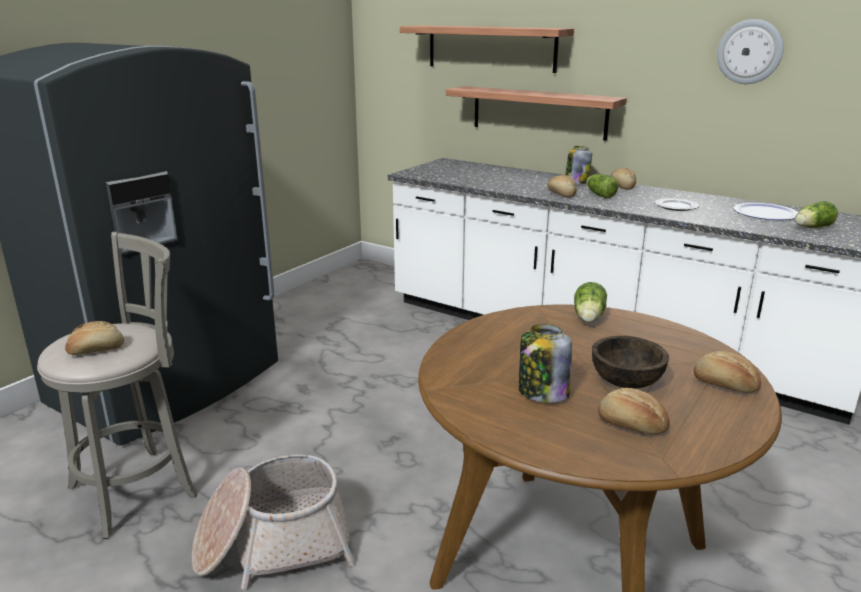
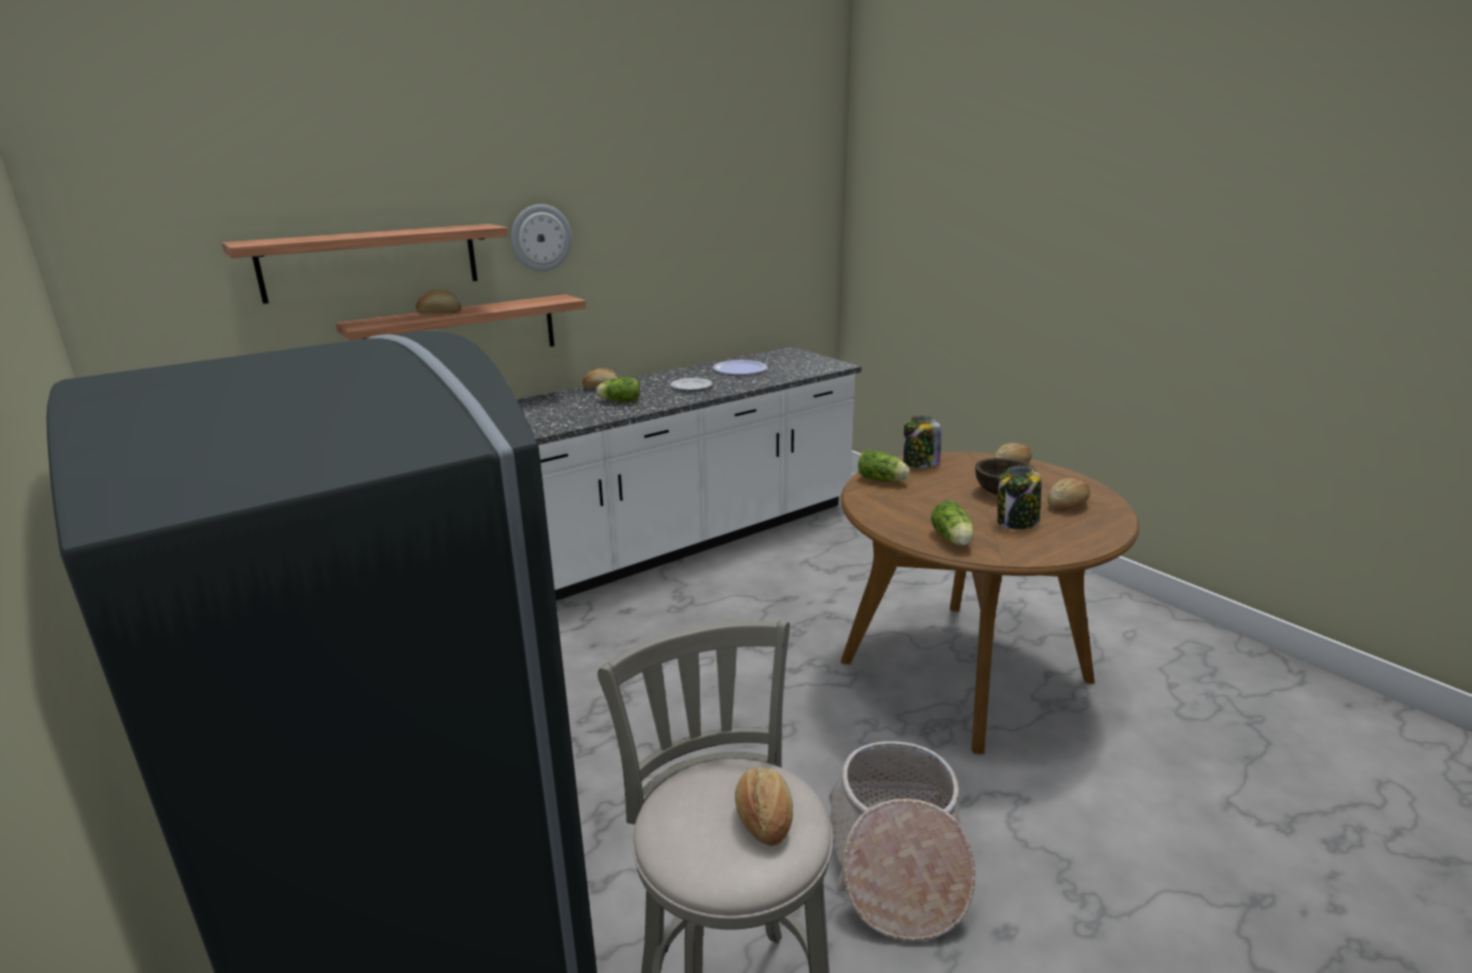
camera: 70 degrees left, 0 degrees up
bread [547,175,577,198] -> bread moved to [416,290,461,314]
jar [565,146,592,184] -> jar moved to [903,416,941,468]
wall clock [717,19,784,84] -> wall clock moved to [511,204,572,271]
lettuce [795,201,838,228] -> lettuce moved to [931,501,974,545]

